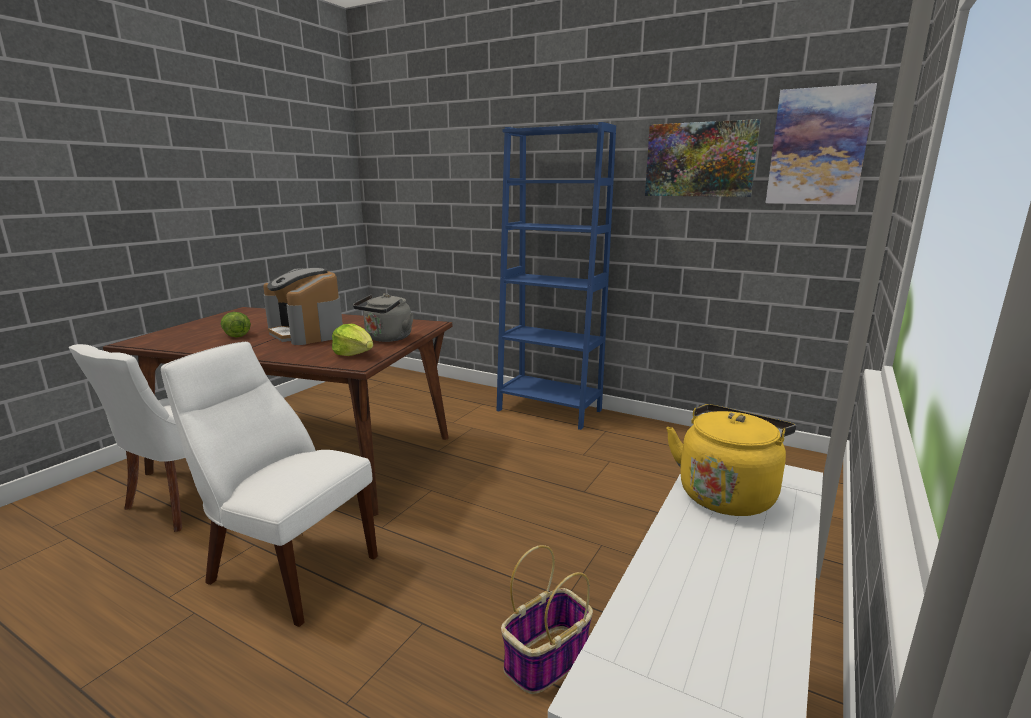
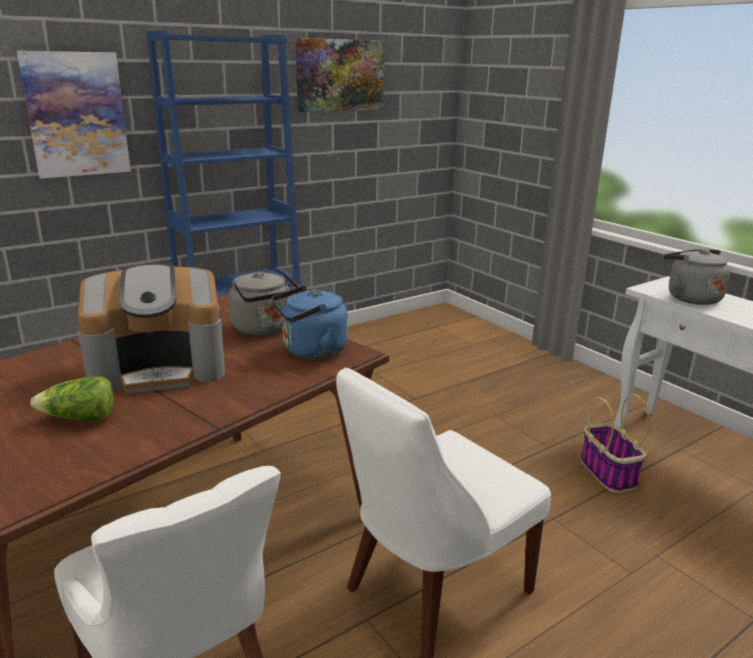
camera: 65 degrees left, 5 degrees up
lettuce [332,324,373,356] -> blue kettle [271,286,348,359]
yellow kettle [666,404,796,516] -> grey kettle [663,249,730,305]
picture [766,83,877,205] -> picture moved to [17,51,131,179]

